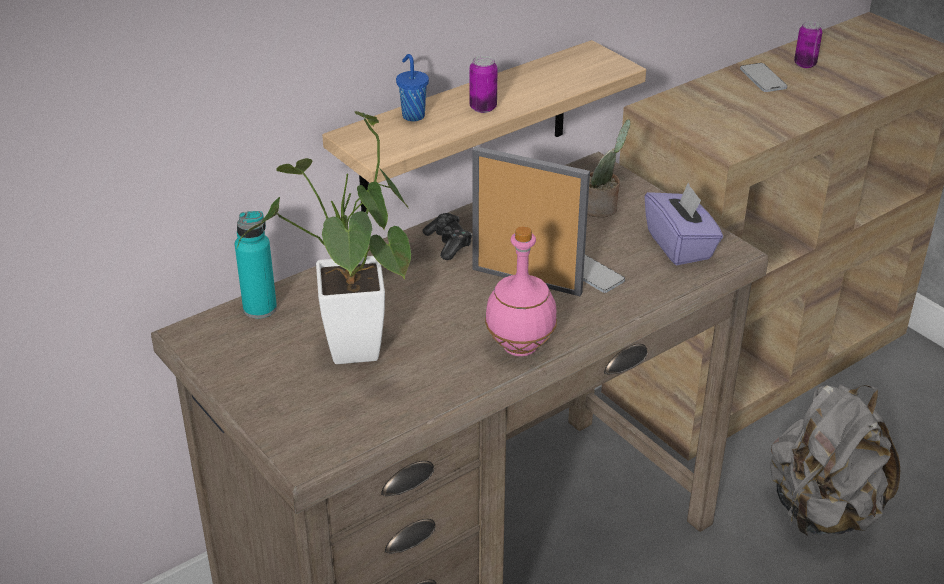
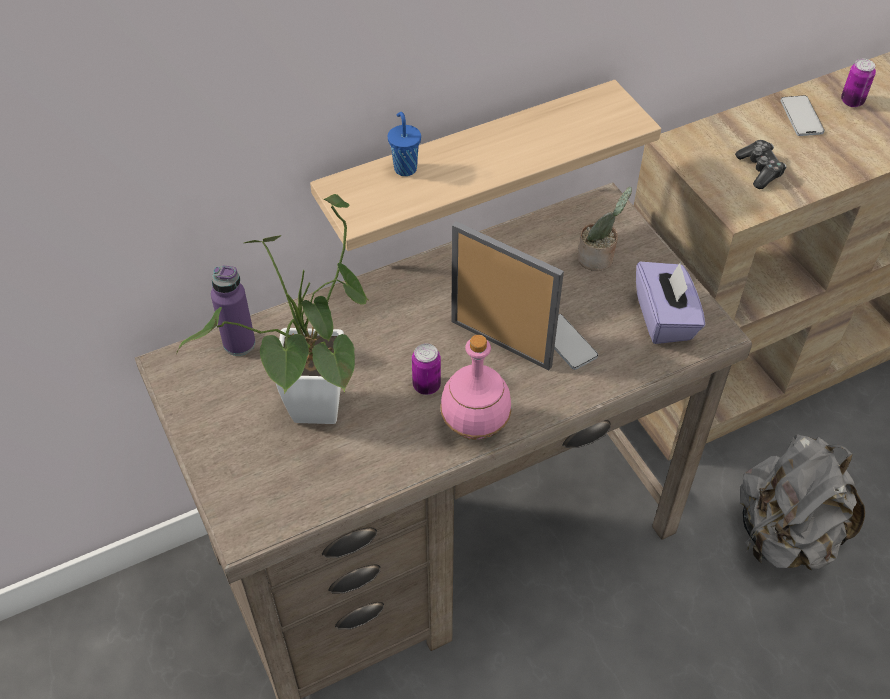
camera: 10 degrees right, 15 degrees up
turquoise bottle [235,211,277,319] -> purple bottle [211,265,256,356]
game controller [422,213,472,260] -> game controller moved to [735,140,786,189]
can [469,55,498,113] -> can moved to [412,343,441,395]

